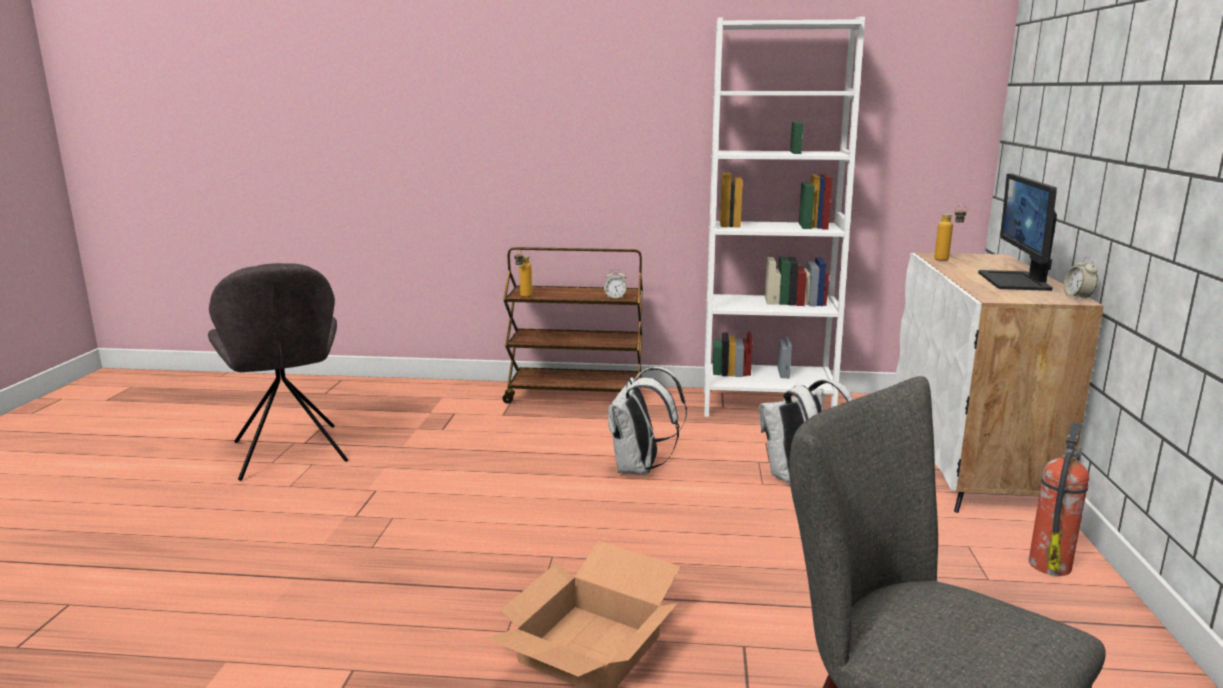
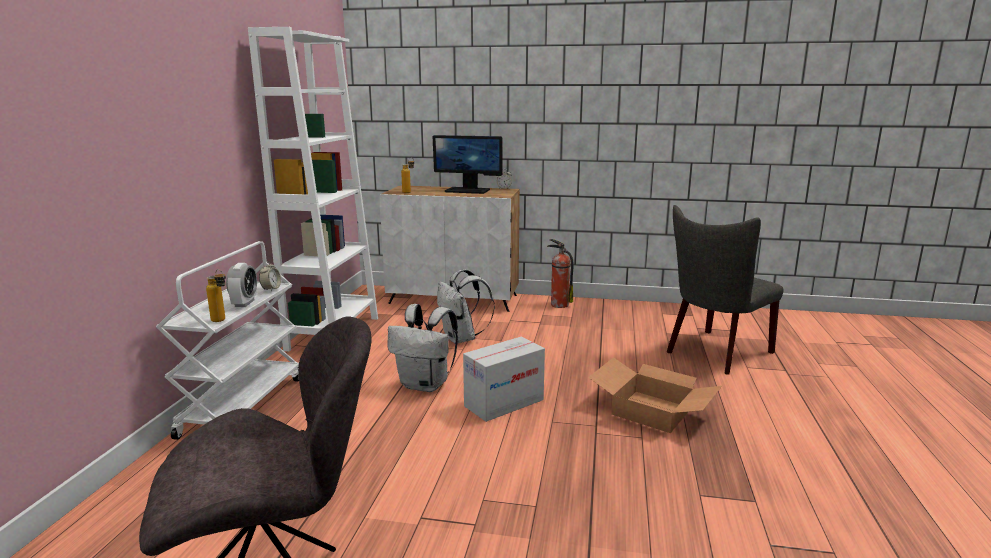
camera: 85 degrees left, 0 degrees up
brown cart [503,247,643,404] -> white cart [156,241,299,440]
none -> alarm clock [226,263,257,307]
none -> cardboard box [463,337,545,422]

